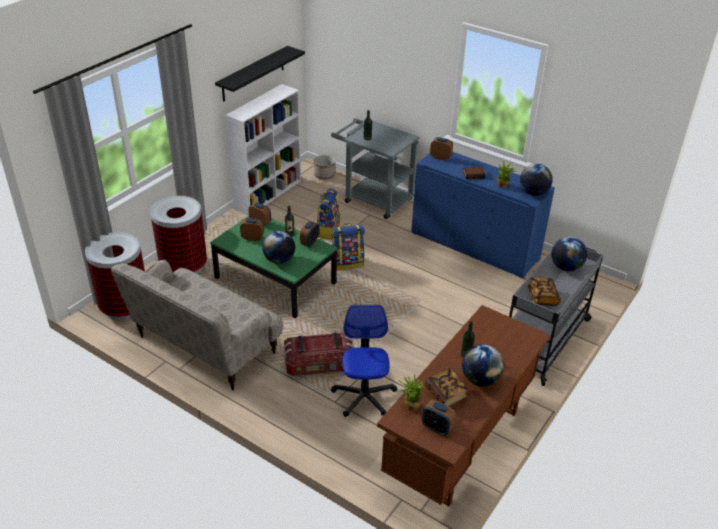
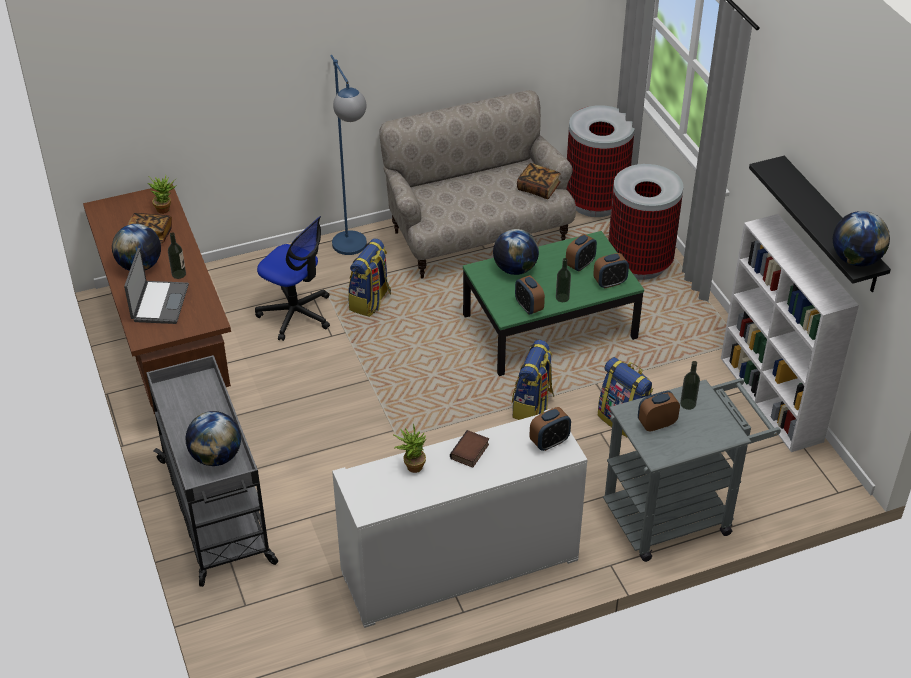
camera: 125 degrees right, 5 degrees up
storage box [283,332,354,376] -> backpack [348,238,391,317]
planter [314,155,335,180] -> none
blue cabinet [411,152,555,278] -> white cabinet [332,409,588,628]
alarm clock [422,400,456,435] -> alarm clock moved to [638,391,680,431]
globe [520,164,553,196] -> globe moved to [833,211,890,266]
book [528,277,561,306] -> book moved to [517,163,561,199]
none -> laptop [124,248,189,324]
none -> blue floor lamp [330,55,367,255]

